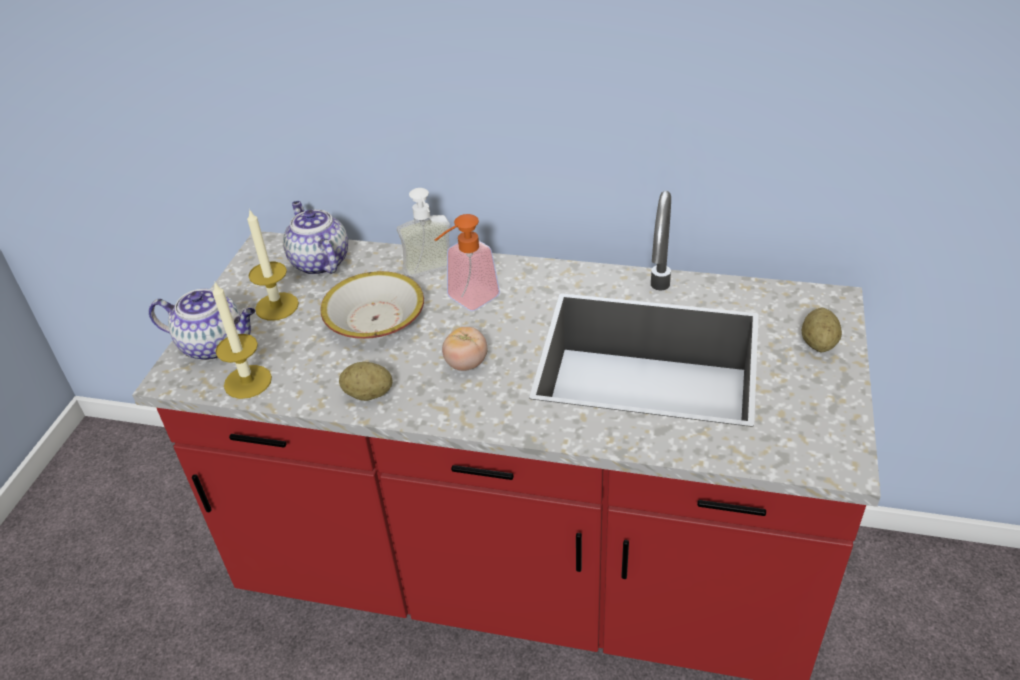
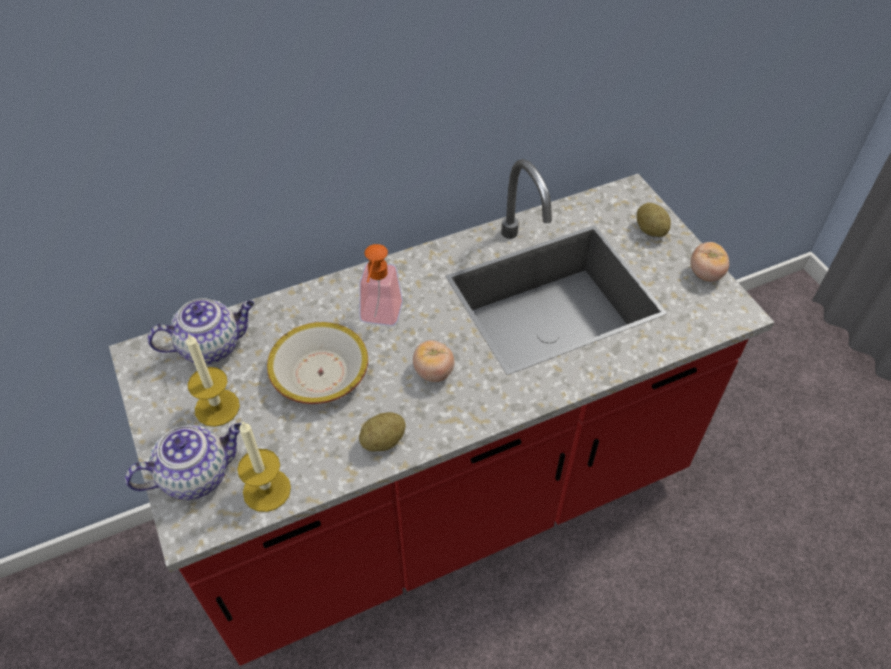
camera: 40 degrees left, 10 degrees up
teapot [283,201,348,275] -> teapot turned 135 degrees clockwise [147,298,254,364]
soap dispenser [397,188,450,278] -> none
none -> tomato [691,242,729,282]

